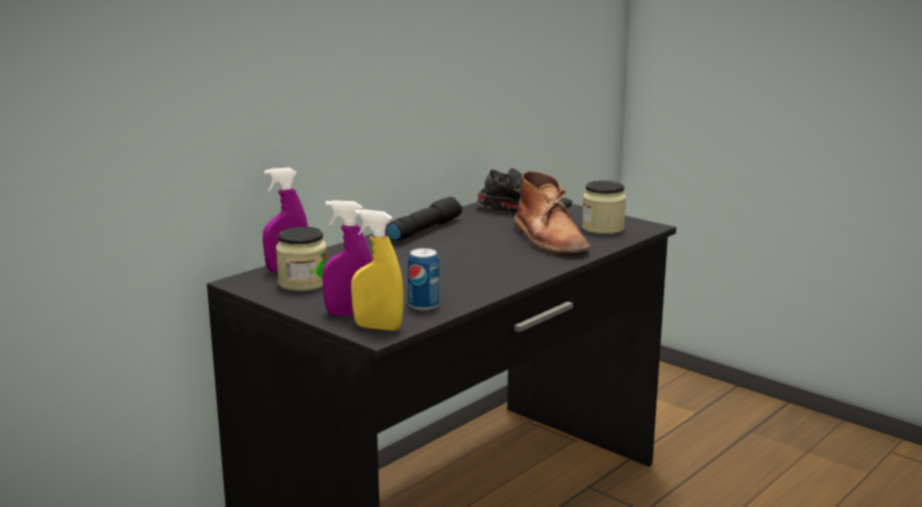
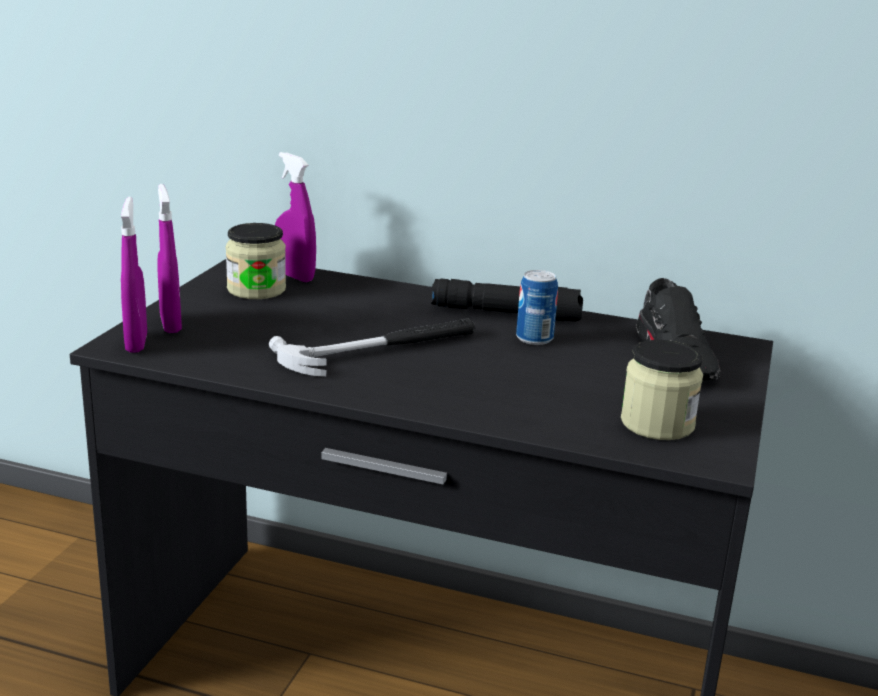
camera: 65 degrees right, 5 degrees up
yellow spray bottle [351,209,404,331] -> purple spray bottle [121,197,147,353]
can [408,248,440,310] -> can moved to [516,270,558,345]
brown boot [514,171,590,256] -> none
none -> hammer [269,318,475,377]

